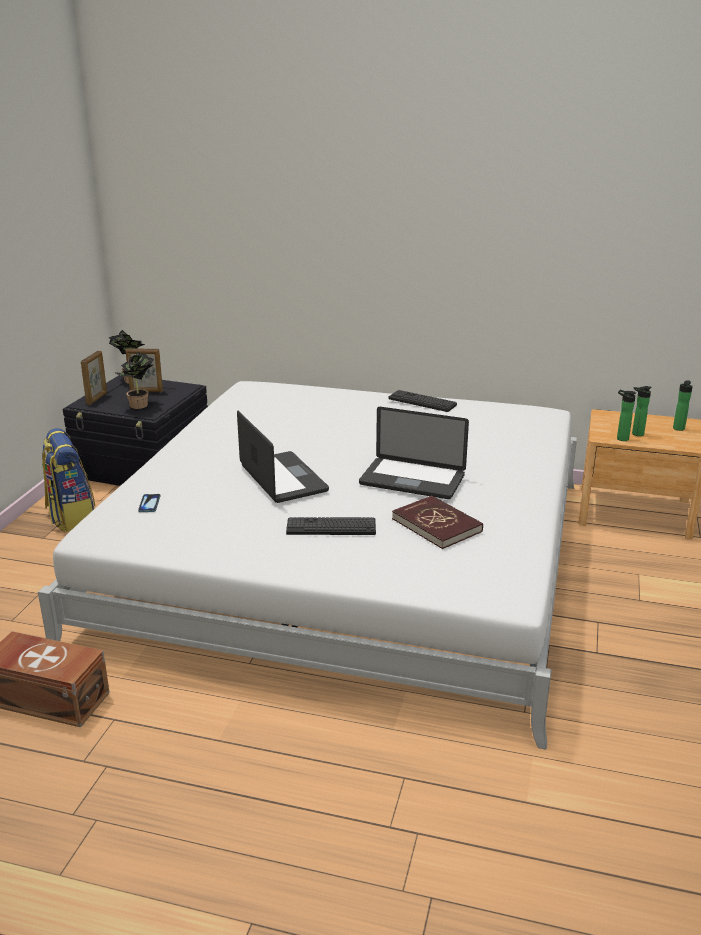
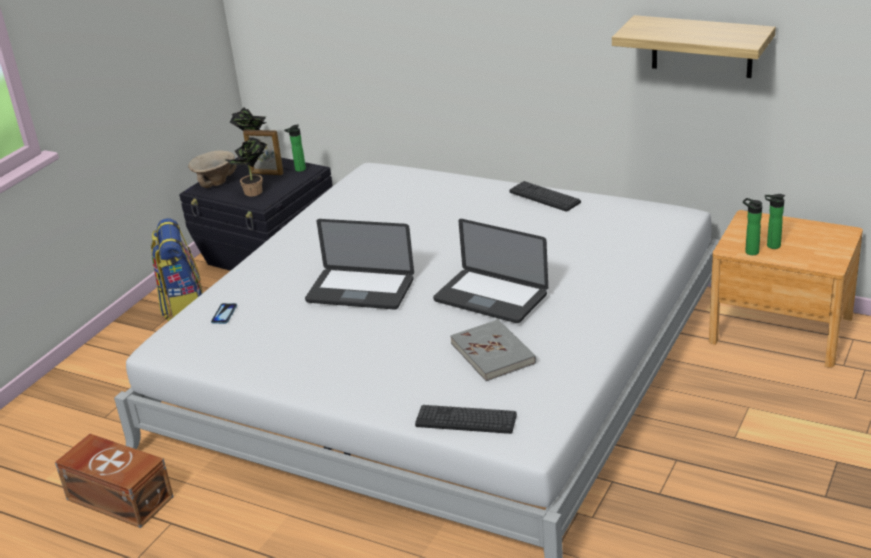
camera: 15 degrees right, 5 degrees up
picture frame [81,351,107,405] -> beige bowl [188,151,237,188]
laptop [237,411,329,503] -> laptop turned 120 degrees clockwise [305,219,414,309]
keyboard [286,517,376,535] -> keyboard moved to [415,405,517,434]
red book [392,495,483,549] -> grey book [450,319,536,381]
bottle [673,380,693,431] -> bottle moved to [284,125,306,172]
none -> shelf [612,15,776,78]

